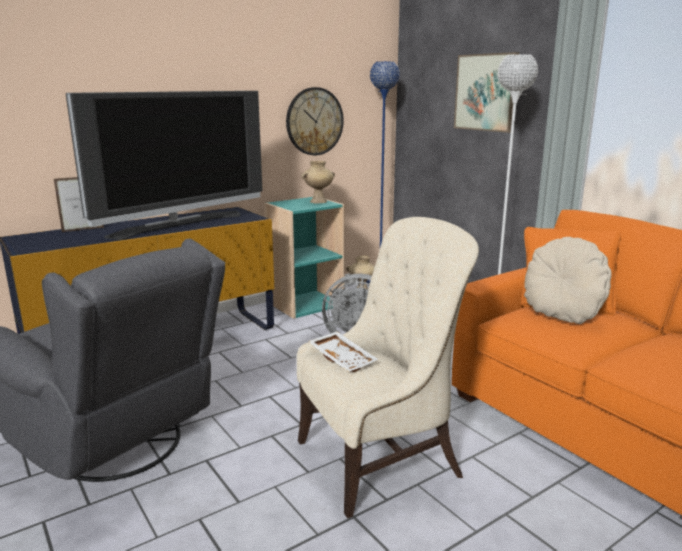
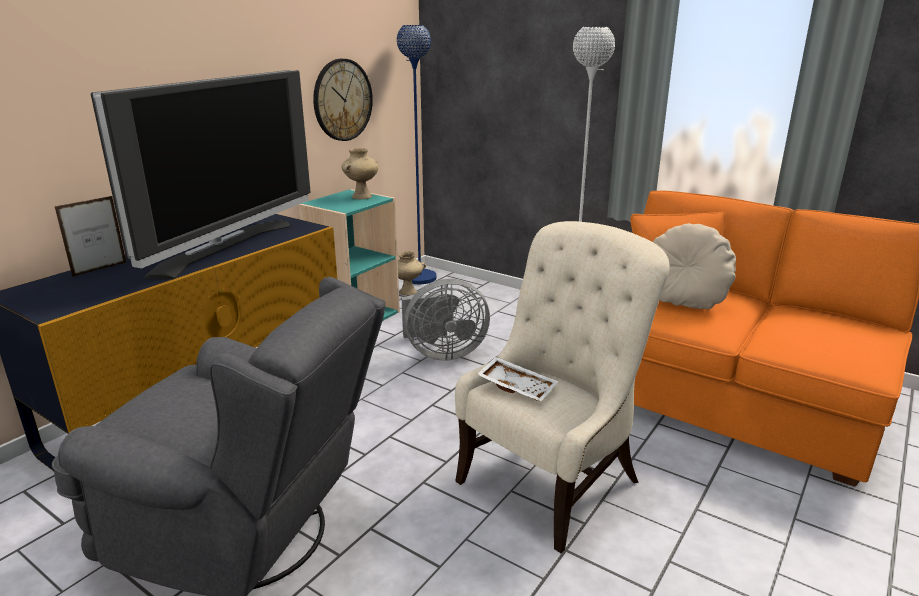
camera: 20 degrees left, 5 degrees up
picture [454,52,520,133] -> none

